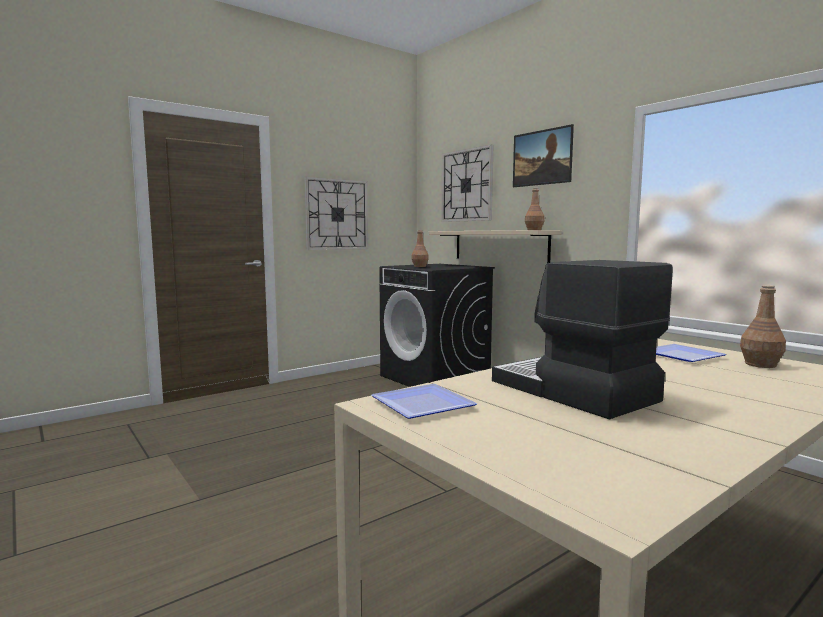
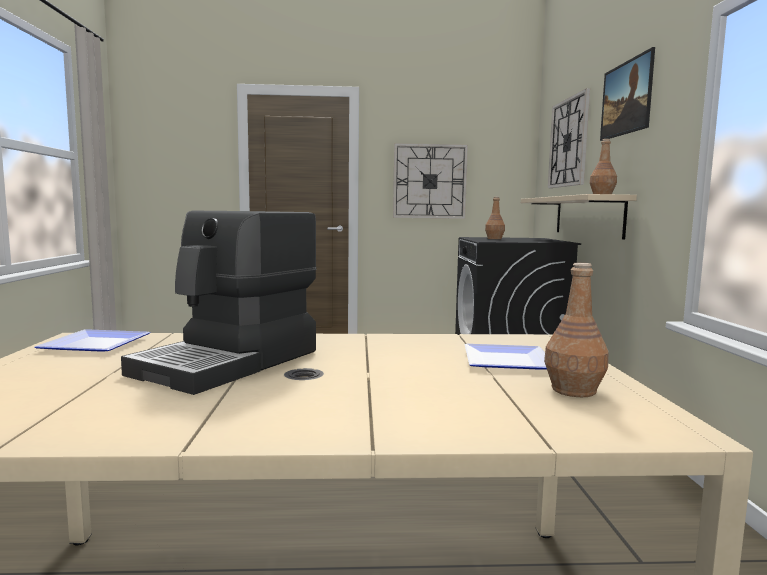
camera: 35 degrees right, 0 degrees up
coffee machine [492,260,673,420] -> coffee machine turned 150 degrees counterclockwise [121,211,317,395]

